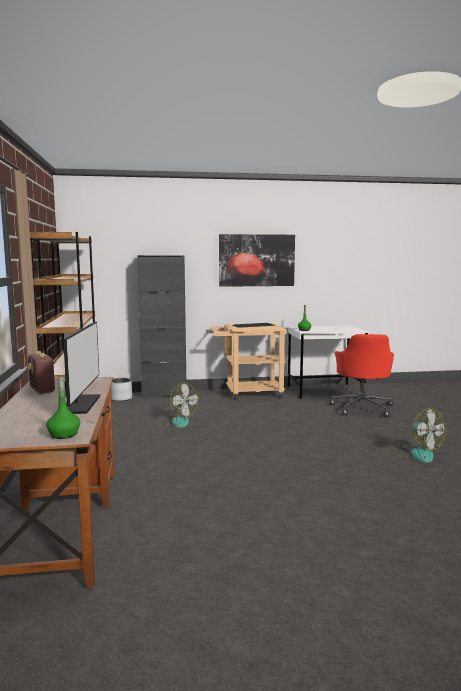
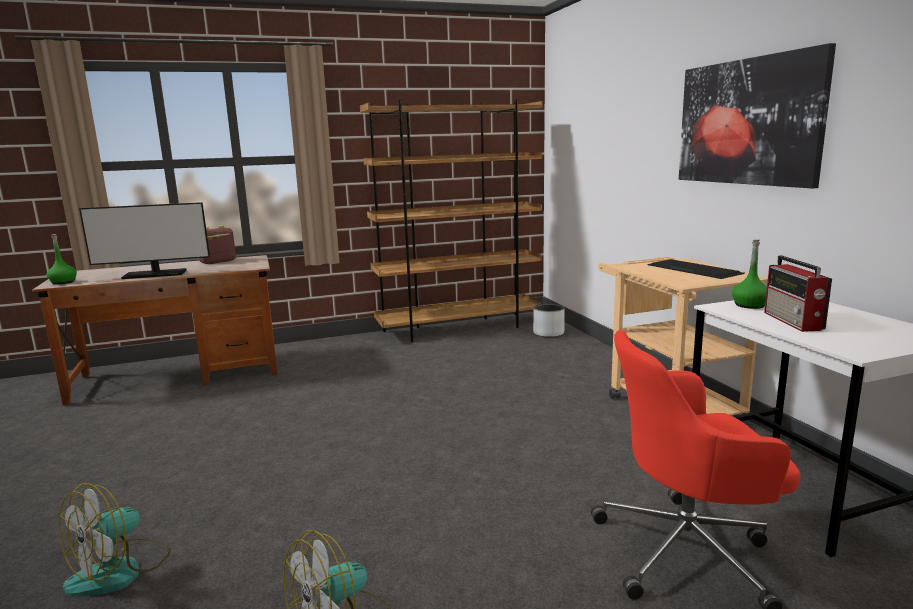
camera: 80 degrees right, 5 degrees up
black cabinet [137,255,186,398] -> none
fan [157,383,199,428] -> fan moved to [59,483,171,596]
none -> radio [764,255,832,332]

